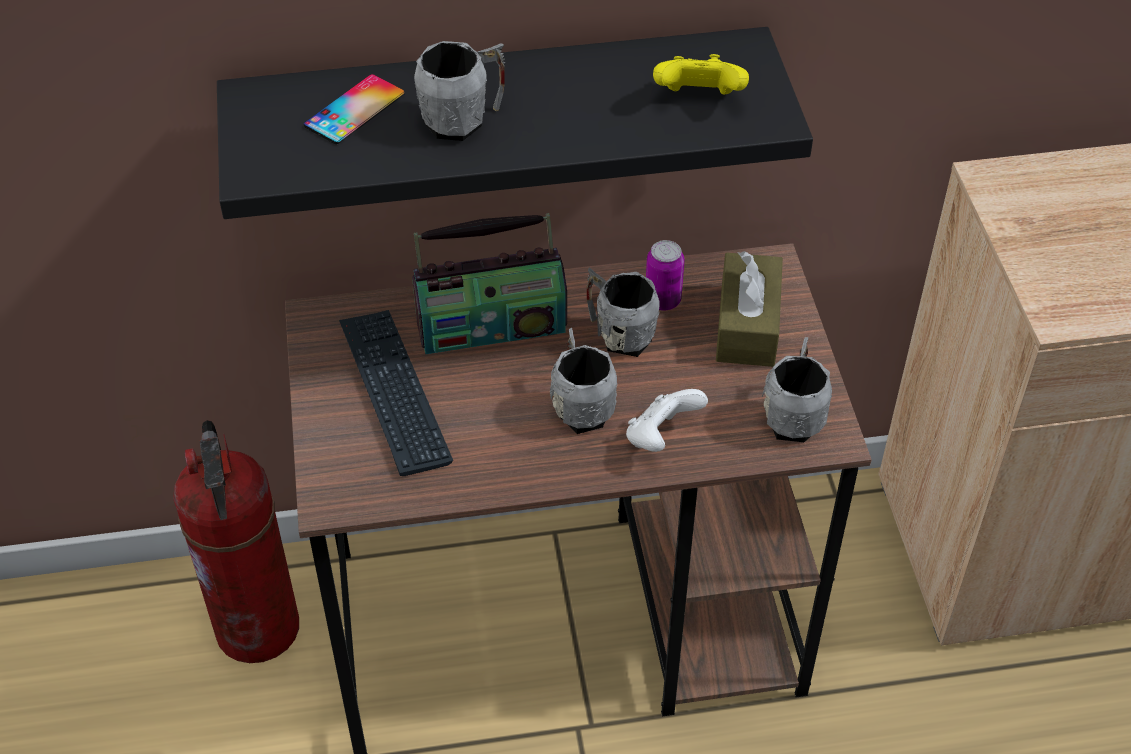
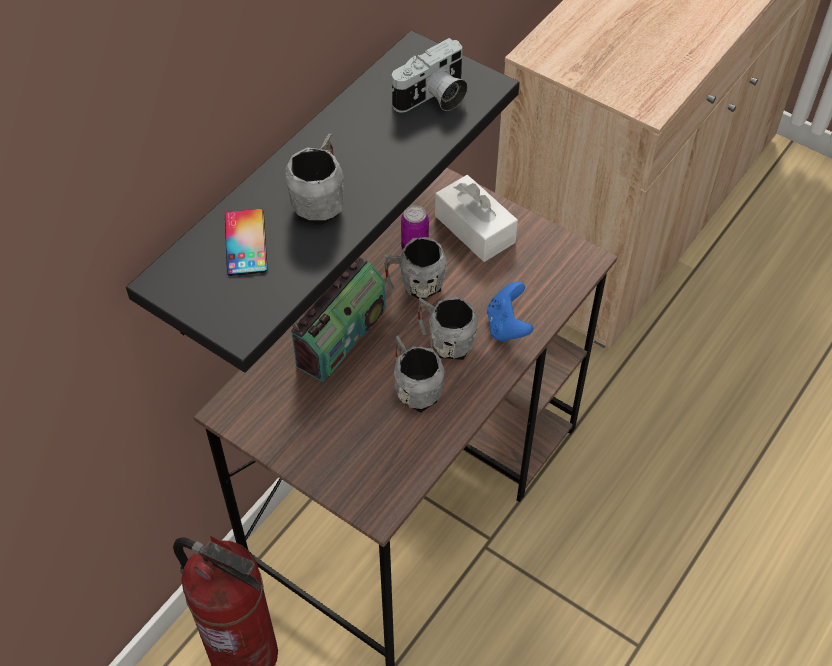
camera: 45 degrees left, 5 degrees up
keyboard [339,310,453,476] -> none
white game controller [626,389,708,452] -> blue game controller [487,282,533,342]
yellow game controller [653,54,749,95] -> camera [391,38,468,113]
brown tissue box [716,251,783,367] -> white tissue box [435,175,518,262]
grey mug [761,337,832,442] -> grey mug moved to [394,336,445,413]

